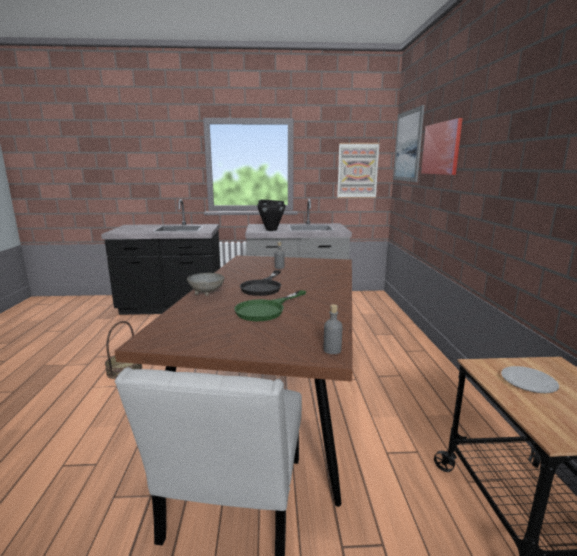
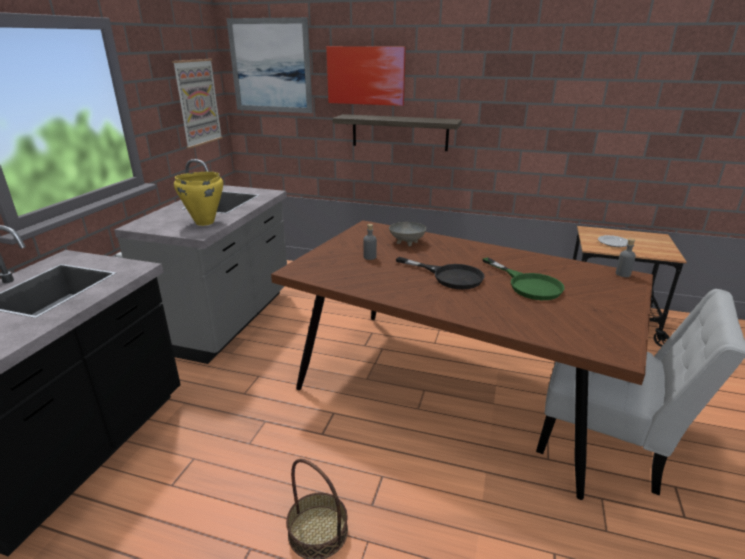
camera: 70 degrees left, 10 degrees up
grey bowl [187,273,224,296] -> grey bowl moved to [389,222,426,246]
black cooking pot [257,200,285,231] -> yellow cooking pot [174,171,223,226]
none -> shelf [333,114,462,151]

